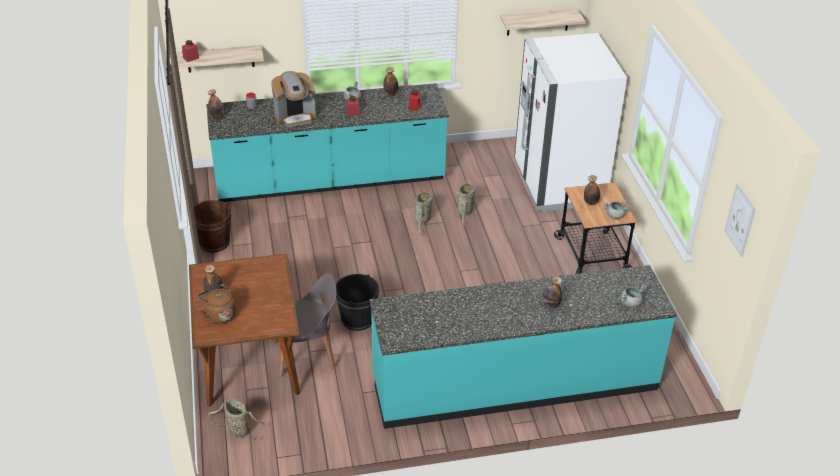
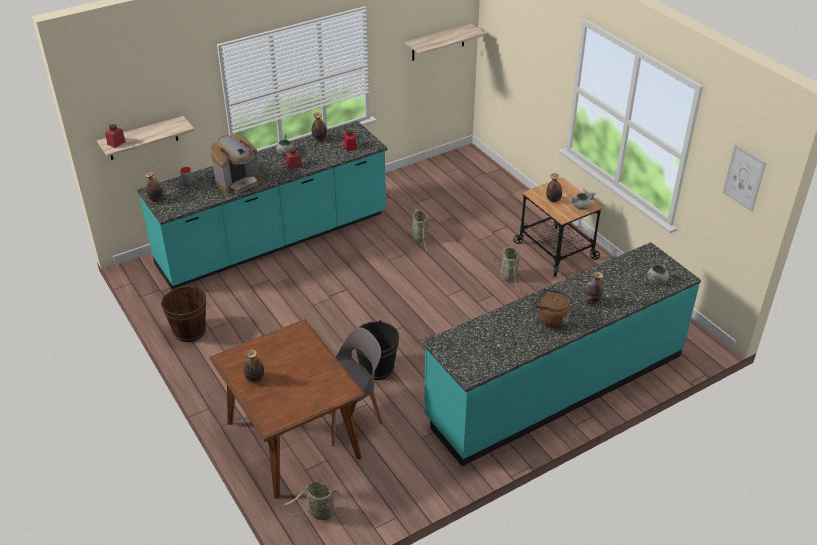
camera: 20 degrees left, 0 degrees up
brown kettle [198,284,236,324] -> brown kettle moved to [534,289,570,329]
basket [413,189,432,235] -> basket moved to [491,246,521,292]
white fridge [514,33,627,211] -> none

